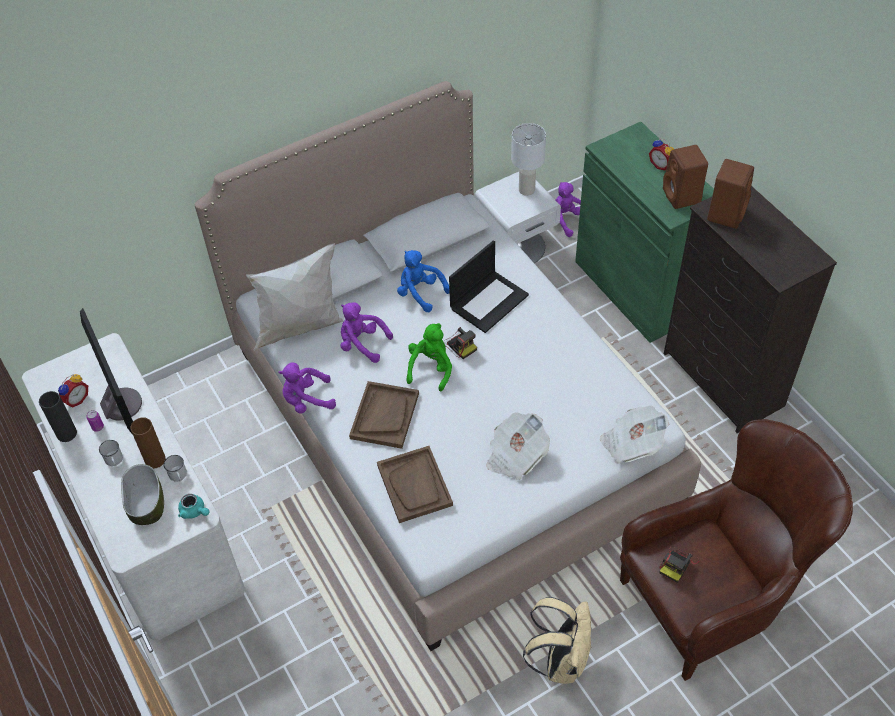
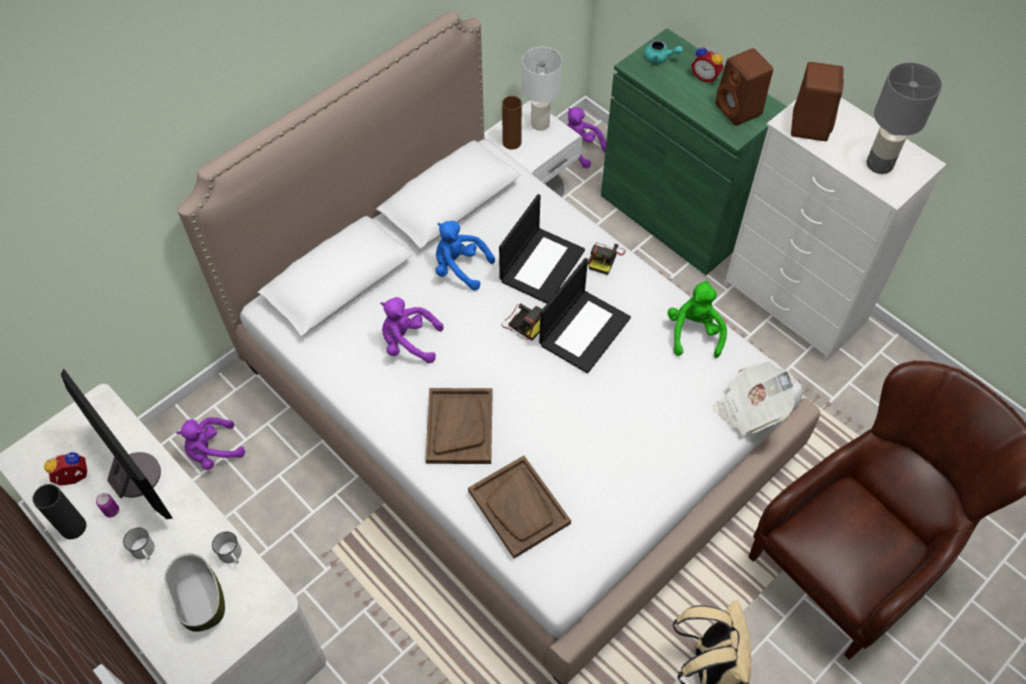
camera: 15 degrees left, 5 degrees up
alarm clock [58,374,88,408] -> alarm clock turned 135 degrees counterclockwise [44,452,87,486]
brown vase [130,417,165,468] -> brown vase moved to [502,96,522,150]
turquoise teapot [178,494,210,519] -> turquoise teapot moved to [645,39,683,63]
white pillow [246,243,343,351] -> none
purple plush toy [278,362,336,414] -> purple plush toy moved to [176,417,245,470]
green plush toy [406,323,452,391] -> green plush toy moved to [668,280,727,358]
newspaper [486,412,550,480] -> none
camera [659,546,699,583] -> camera moved to [588,243,625,275]
black dresser [664,186,837,433] -> white dresser [724,97,947,362]
none -> laptop [539,258,631,374]
none -> grey table lamp [866,62,942,174]

